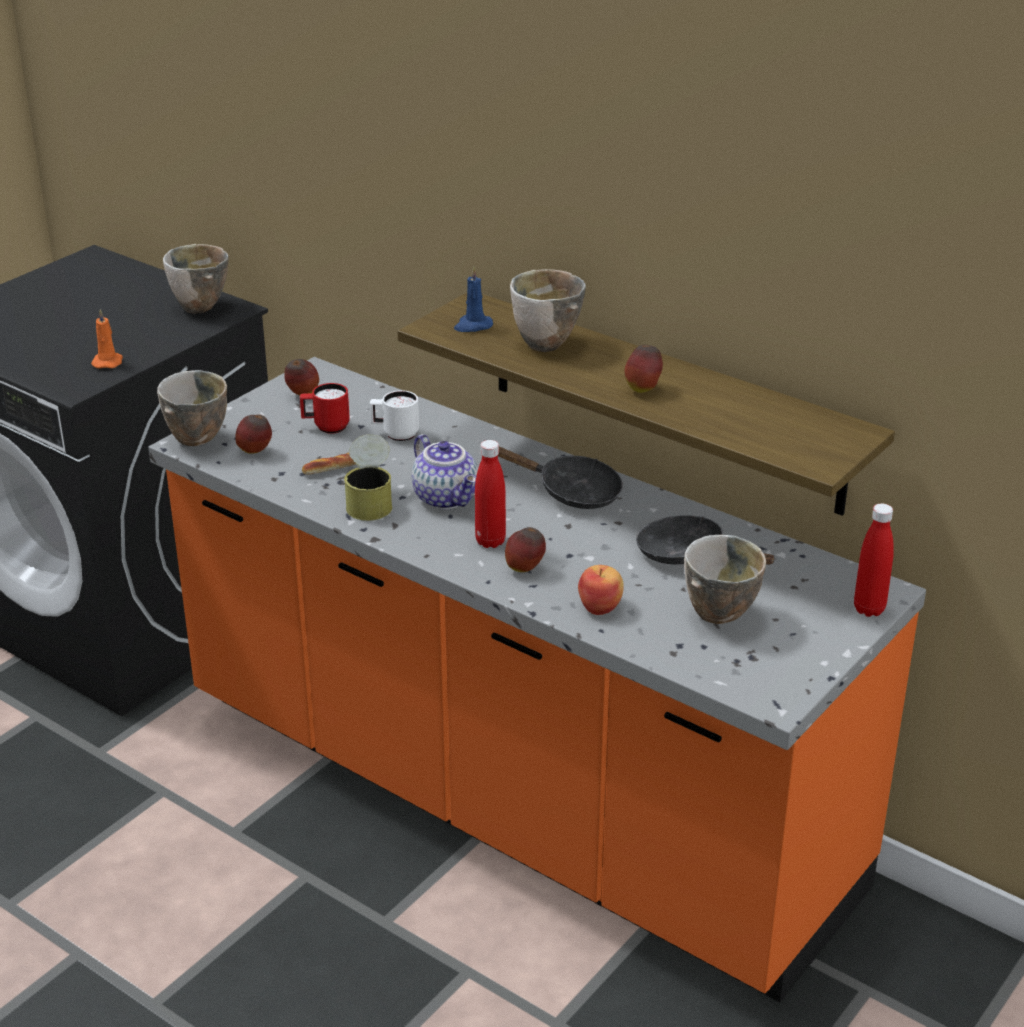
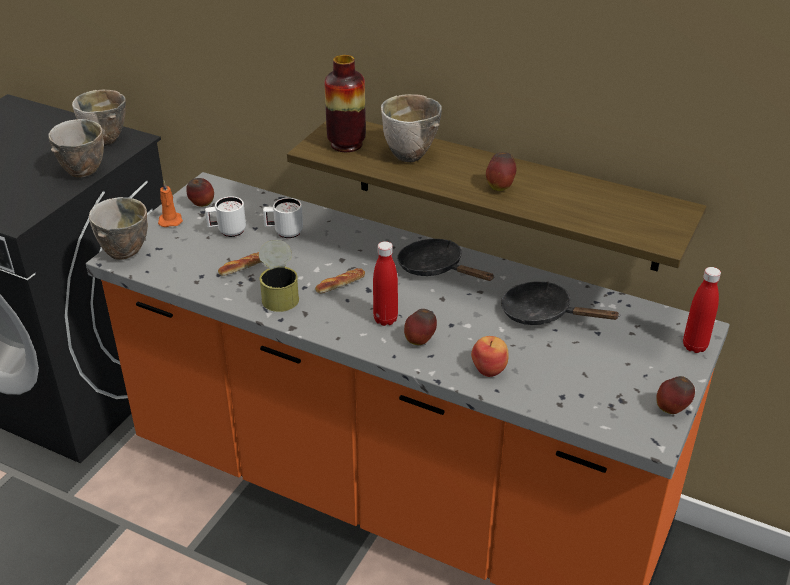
camera: 10 degrees left, 5 degrees up
orange candle [91,309,123,369] -> orange candle moved to [158,181,183,227]
apple [236,414,272,454] -> apple moved to [656,376,695,414]
red mug [300,383,350,434] -> white mug [205,196,246,237]
teapot [412,434,478,510] -> bread [315,268,365,294]
blue candle [454,266,493,332] -> vase [324,55,366,152]
black frying pan [498,446,623,509] -> black frying pan turned 150 degrees counterclockwise [397,239,494,281]
bowl [684,535,766,624] -> bowl moved to [49,119,104,178]

